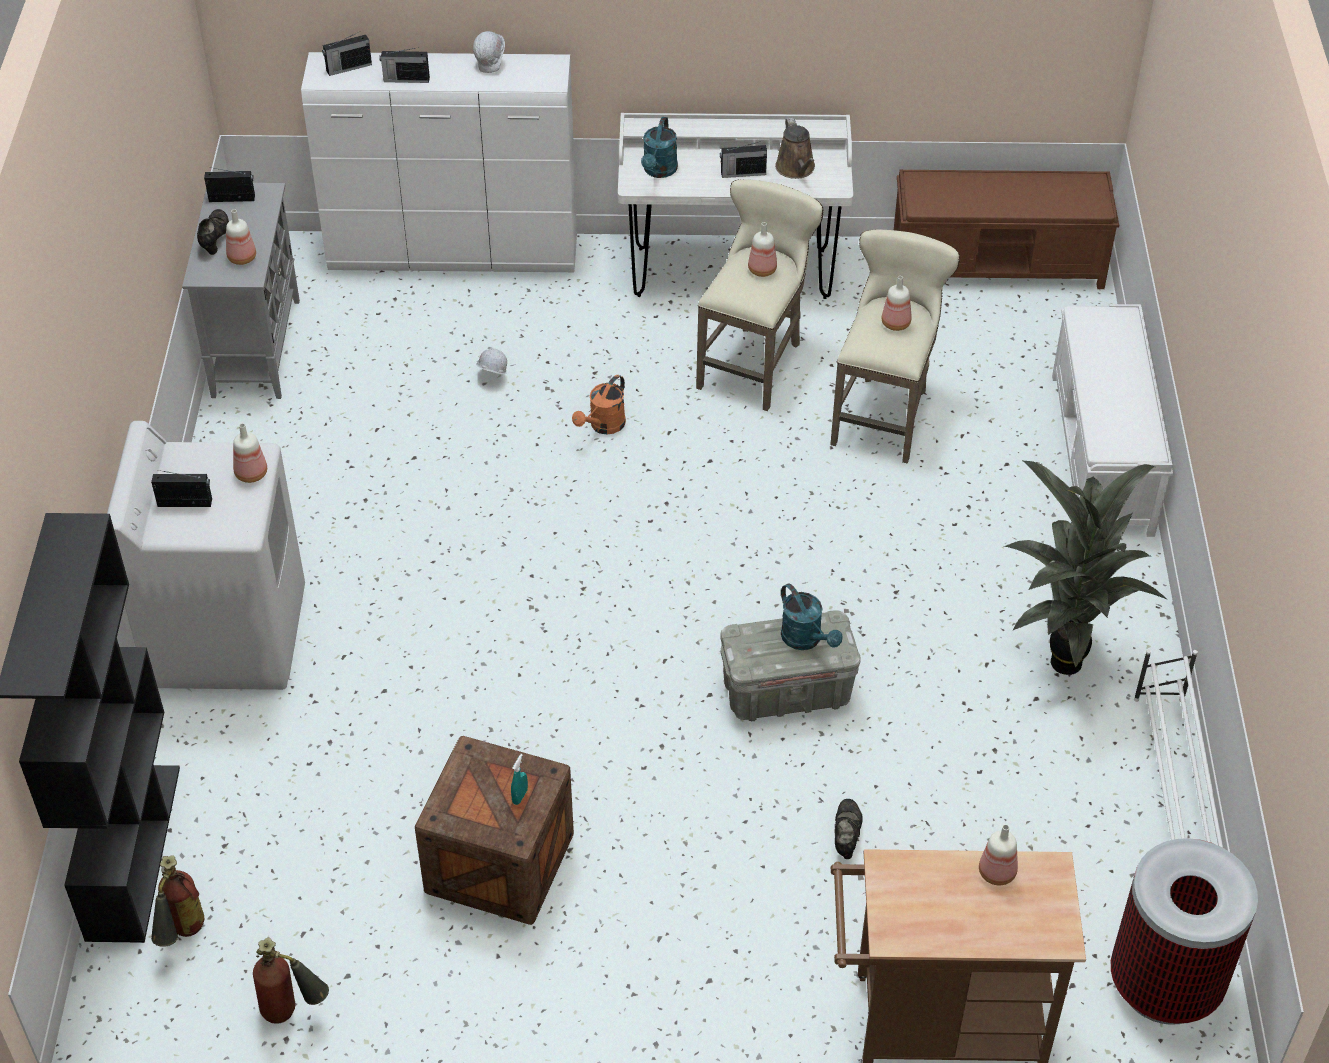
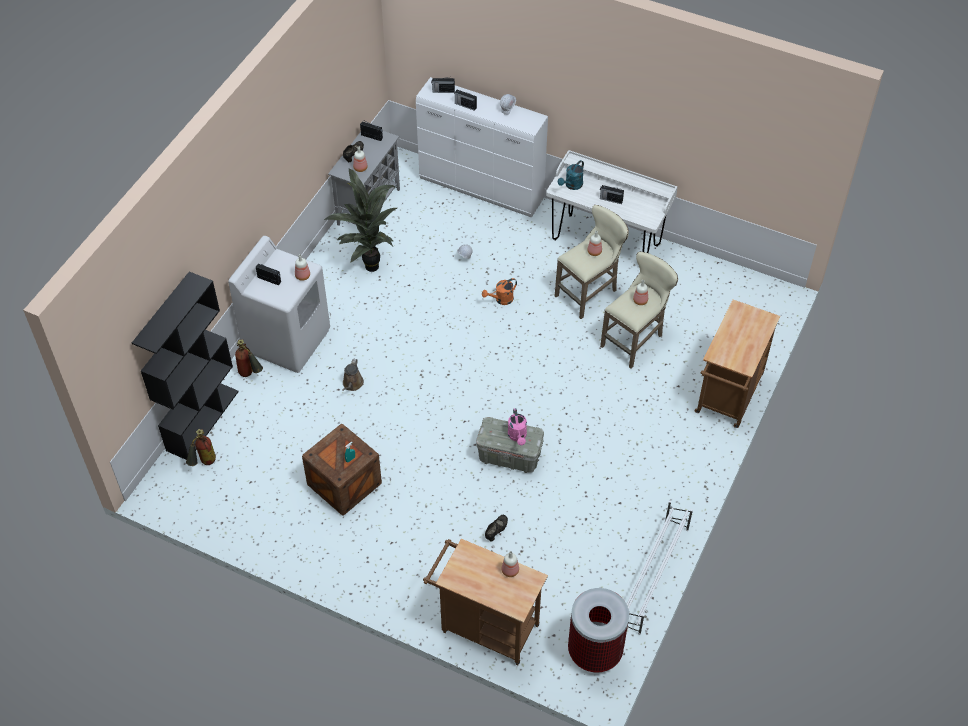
camera: 25 degrees right, 5 degrees up
fire extinguisher [253,938,329,1024] -> fire extinguisher moved to [235,339,263,377]
brown watering can [775,118,815,179] -> brown watering can moved to [342,359,364,391]
turquoise watering can [781,583,842,650] -> pink watering can [508,408,527,446]
brown bench [894,170,1119,289] -> none
potted plant [1004,461,1168,675] -> potted plant moved to [324,168,397,272]
white bench [1052,304,1173,537] -> brown cart [695,299,780,428]

